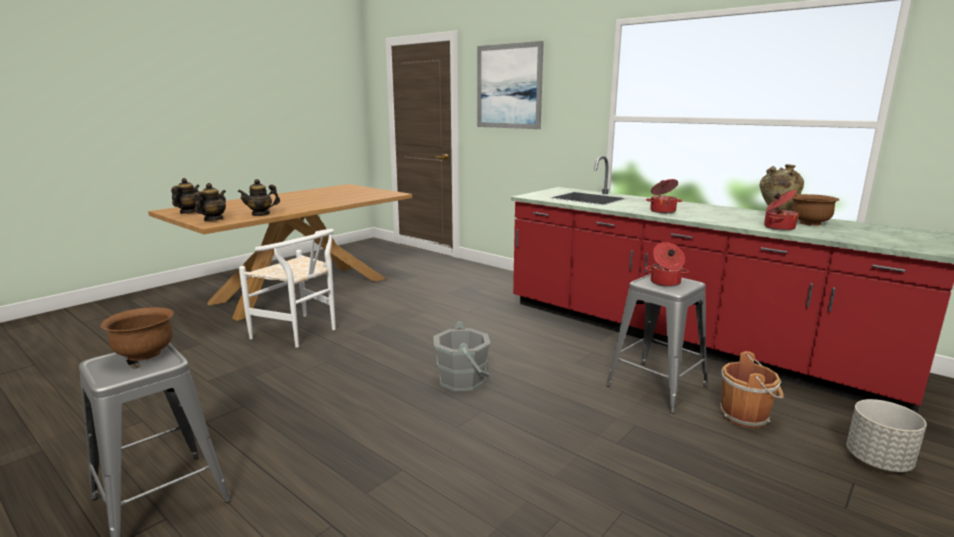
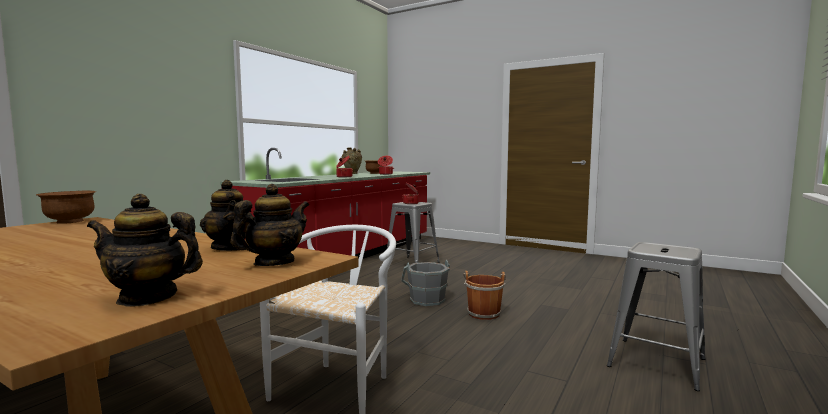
camera: 100 degrees left, 10 degrees down
brown bowl [101,307,174,361] -> brown bowl moved to [36,190,96,224]
teapot [194,183,226,221] -> teapot turned 120 degrees clockwise [230,184,309,266]
picture [477,41,544,129] -> none
brown bucket [720,351,784,428] -> brown bucket moved to [463,271,506,320]
grey planter [846,399,927,472] -> none

